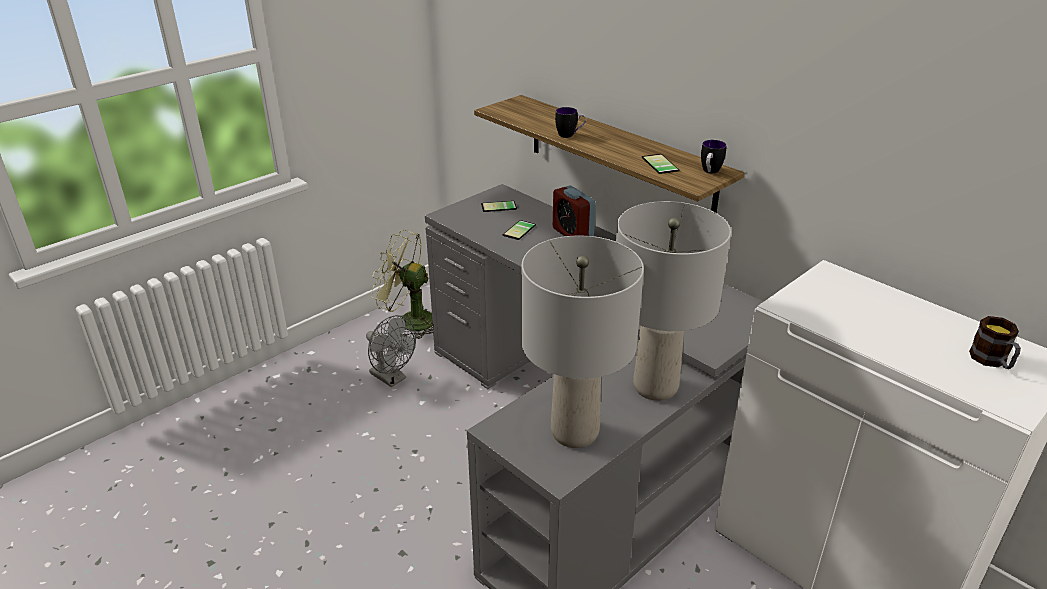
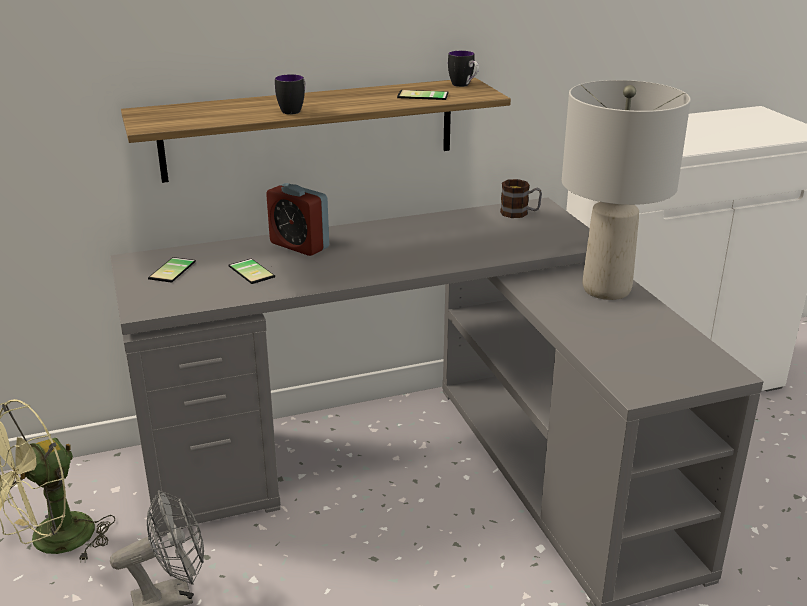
camera: 65 degrees left, 5 degrees down
grey table lamp [522,236,644,448] -> none
alarm clock [553,186,596,236] -> alarm clock turned 45 degrees clockwise [266,183,329,256]
mug [969,316,1021,369] -> mug moved to [500,179,542,218]

